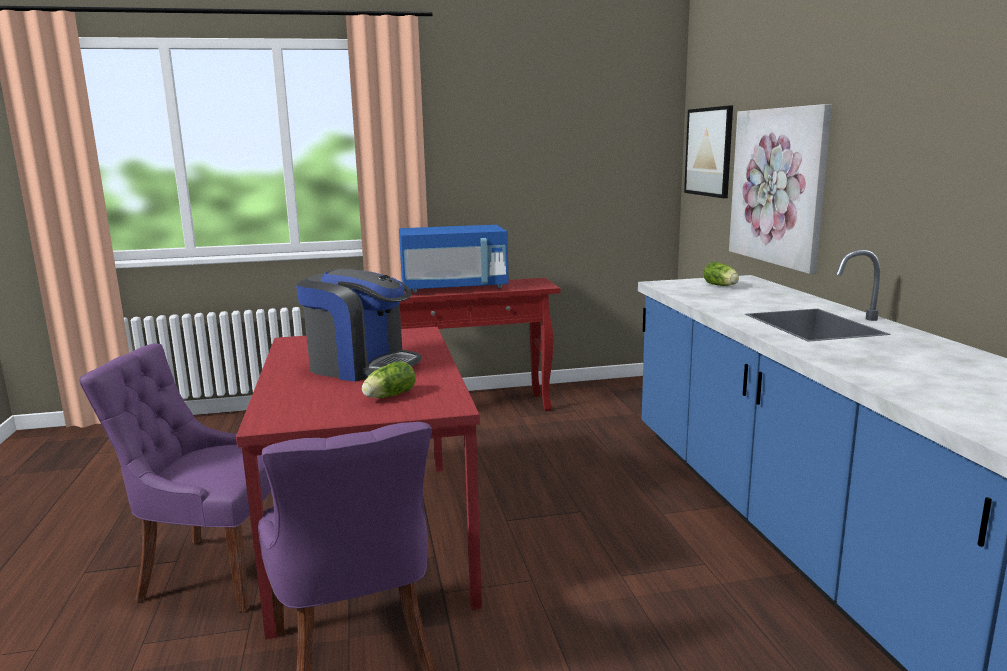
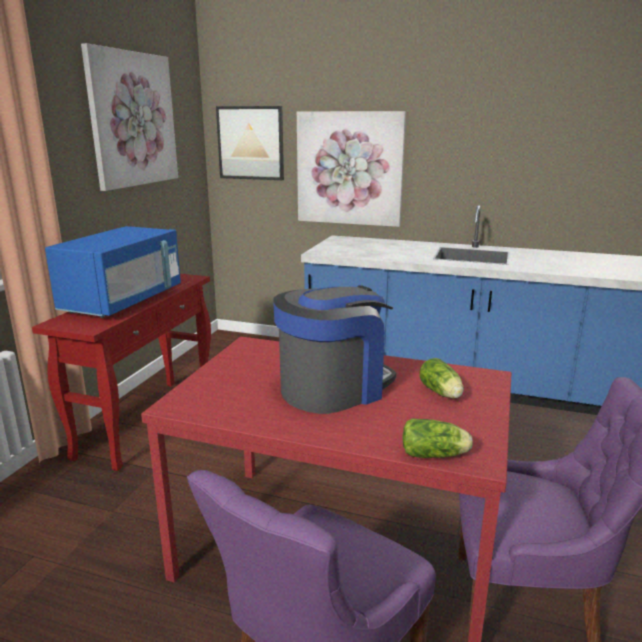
camera: 60 degrees left, 5 degrees up
lettuce [703,262,739,286] -> lettuce moved to [402,418,473,458]
none -> picture [81,43,178,191]

